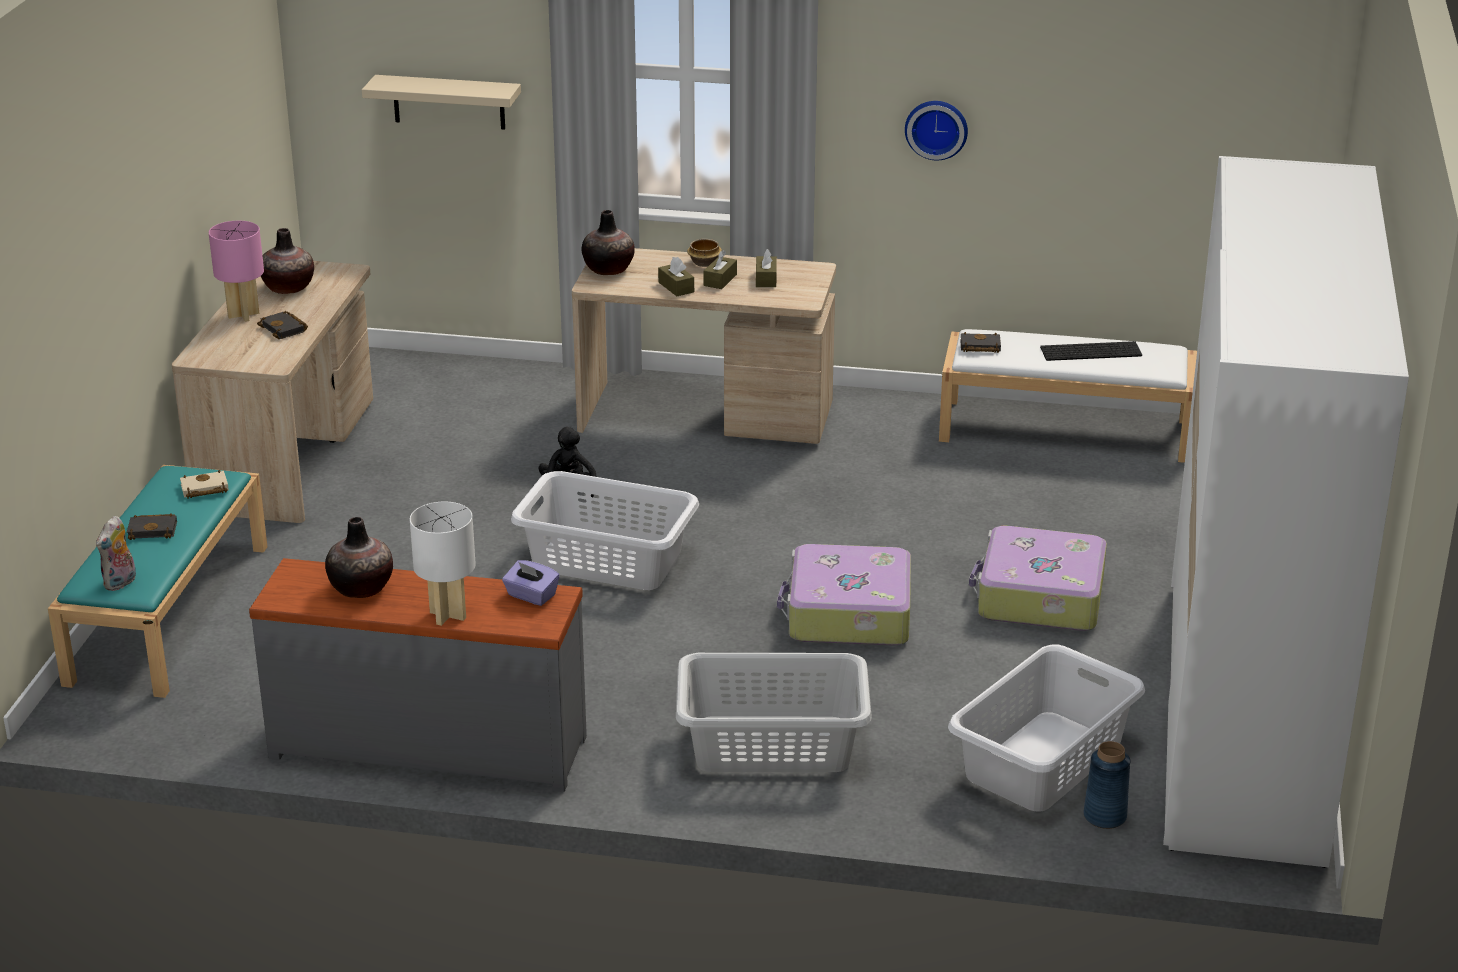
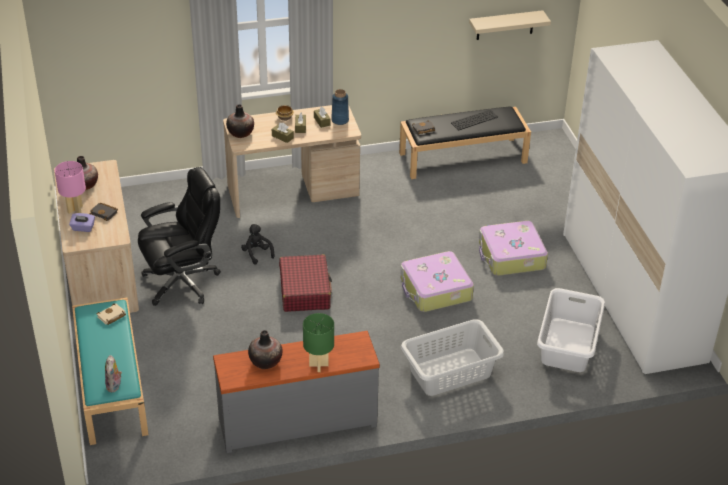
camera: 25 degrees left, 10 degrees up
black book [127,514,177,540] -> none
beige shelf [362,75,521,130] -> beige shelf moved to [469,10,551,40]
white table lamp [410,502,476,626] -> green table lamp [303,313,334,372]
purple tissue box [502,560,560,606] -> purple tissue box moved to [69,213,95,232]
white laundry basket [511,471,699,590] -> red suitcase [279,254,332,312]
wall clock [905,101,968,160] -> none
white bench [939,329,1197,463] -> black bench [399,106,531,179]
blue vase [1083,741,1131,829] -> blue vase moved to [331,89,349,125]
none -> black office chair [138,167,221,306]

